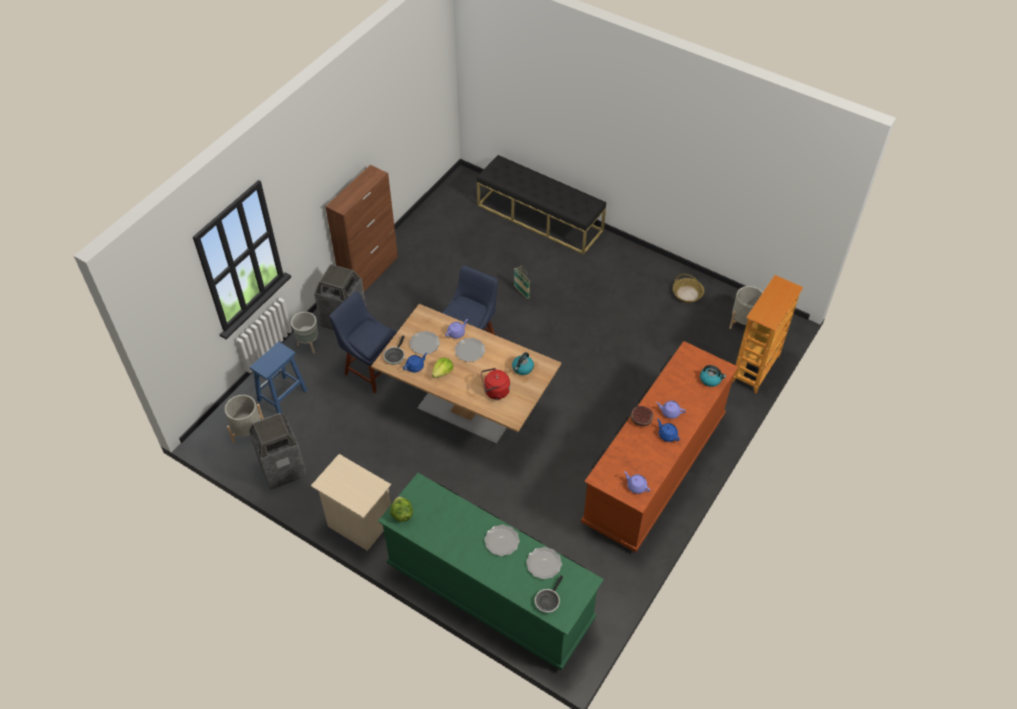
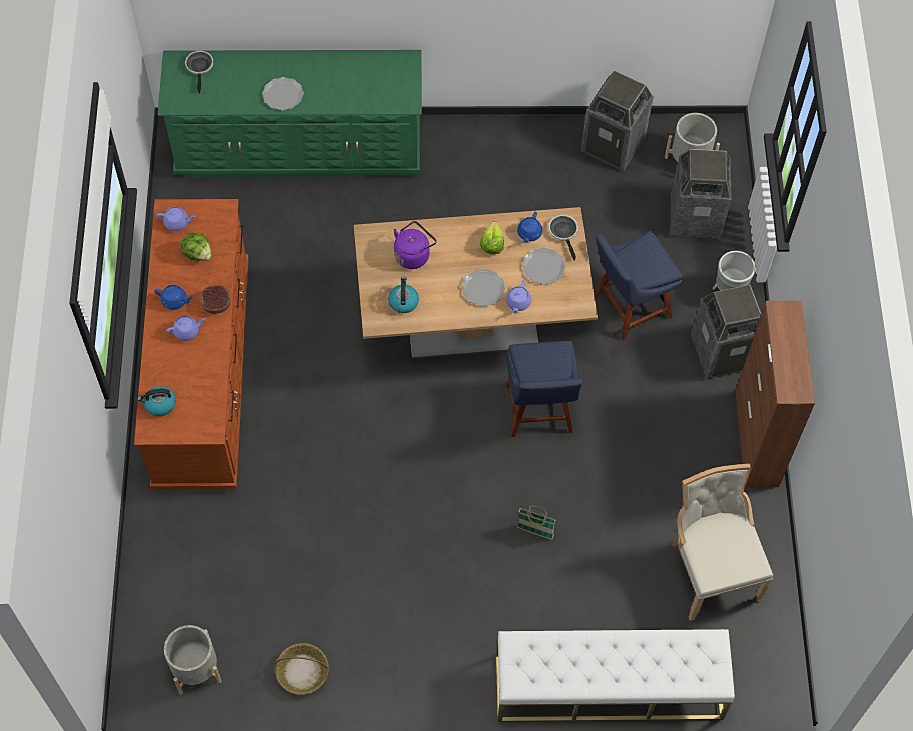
camera: 145 degrees right, 10 degrees up
blue stool [250,342,308,414] -> trash can [671,149,732,239]
beige nightstand [311,454,391,551] -> none
blue chair [329,291,397,393] -> blue chair turned 150 degrees clockwise [594,231,683,340]
lettuce [390,496,413,522] -> lettuce moved to [180,233,211,262]
black bench [477,155,606,255] -> white bench [496,629,735,722]
red kettle [481,368,510,400] -> purple kettle [394,221,437,269]
plate [526,547,562,579] -> none
bookcase [732,275,803,394] -> none
none -> beige chair [671,464,773,621]

